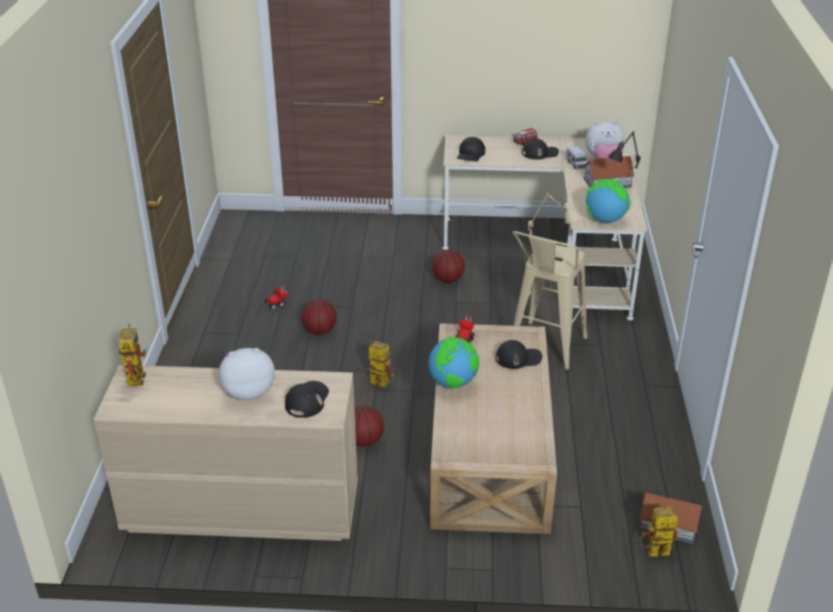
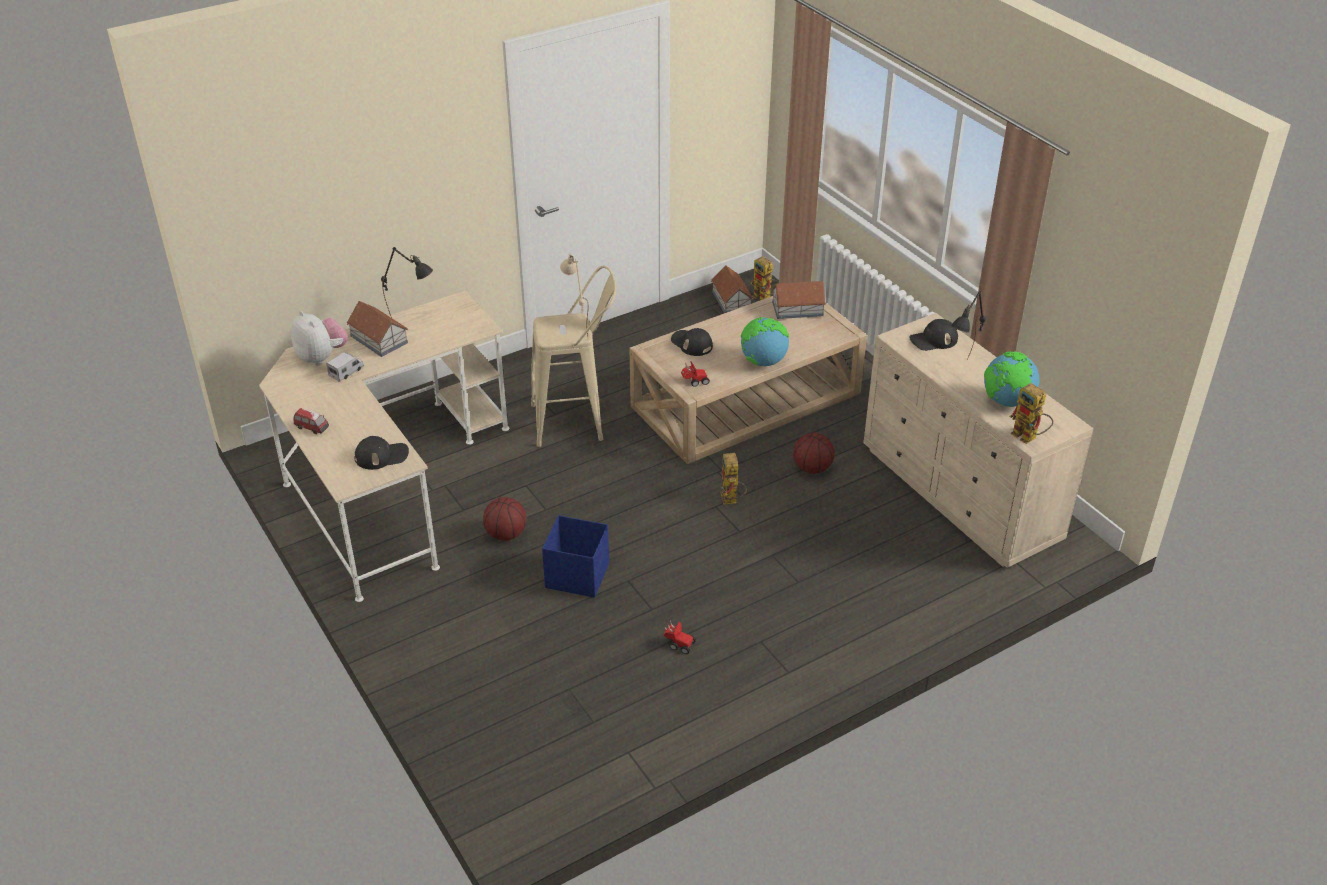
camera: 125 degrees left, 5 degrees up
toy robot [119,323,147,387] -> toy robot turned 90 degrees counterclockwise [1010,383,1053,444]
plush toy [219,348,275,401] -> black table lamp [951,291,986,360]
basketball [301,300,337,335] -> none
black cap [522,139,559,160] -> none
globe [585,179,631,223] -> globe moved to [984,351,1039,407]
none -> blue storage box [542,515,609,597]
none -> toy house [772,281,826,319]

